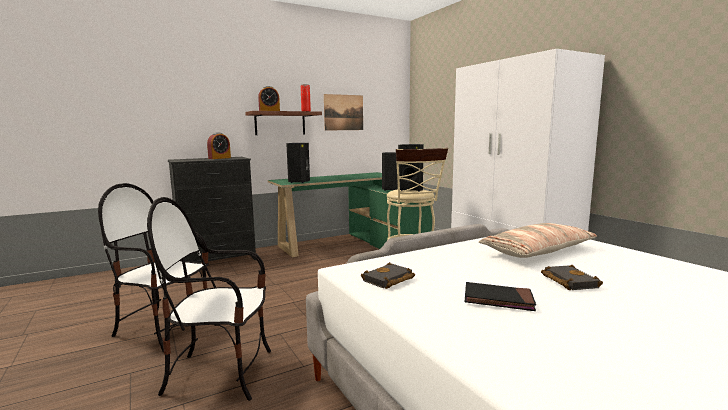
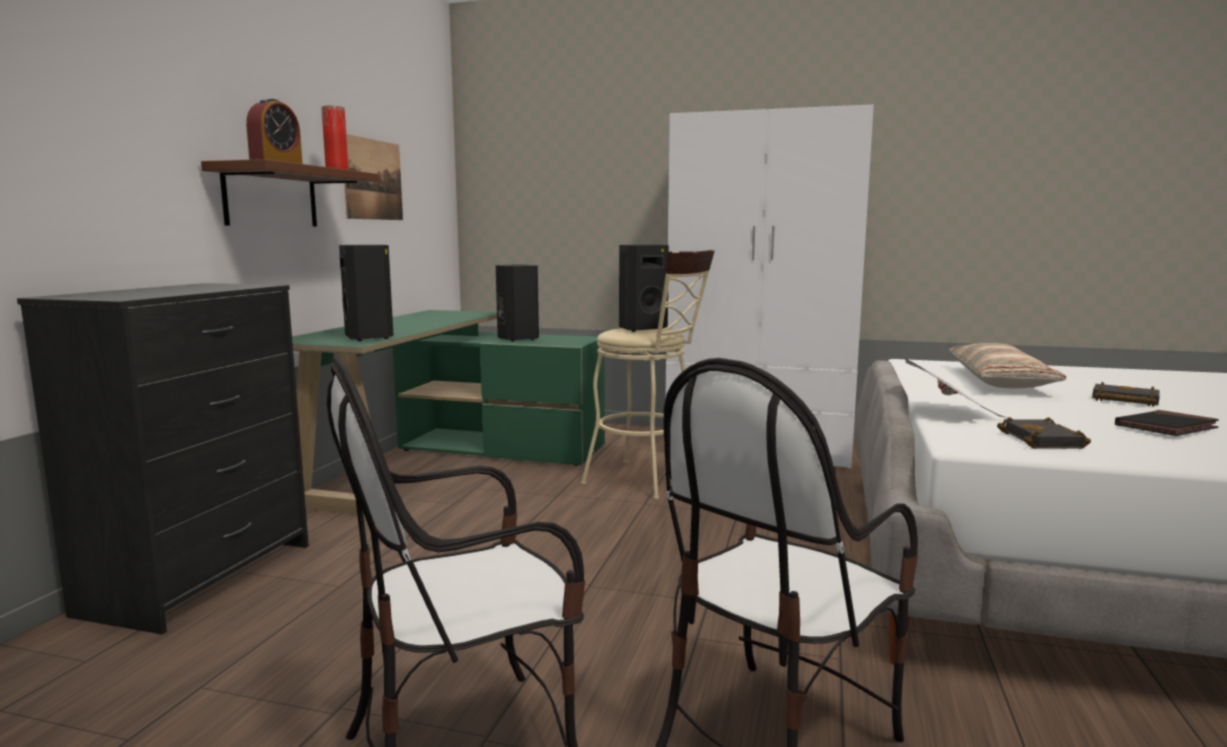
camera: 45 degrees left, 0 degrees up
alarm clock [207,132,231,159] -> none
none -> newspaper [902,358,1007,418]

